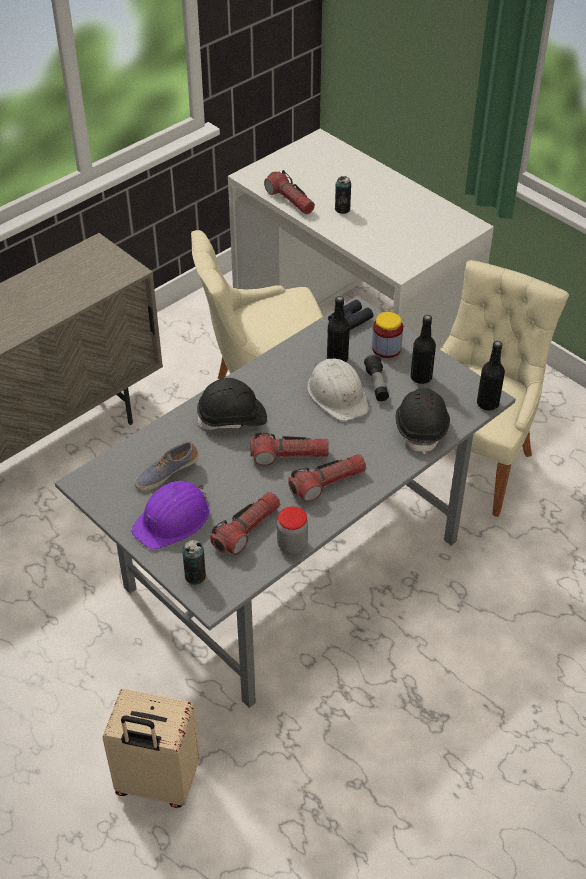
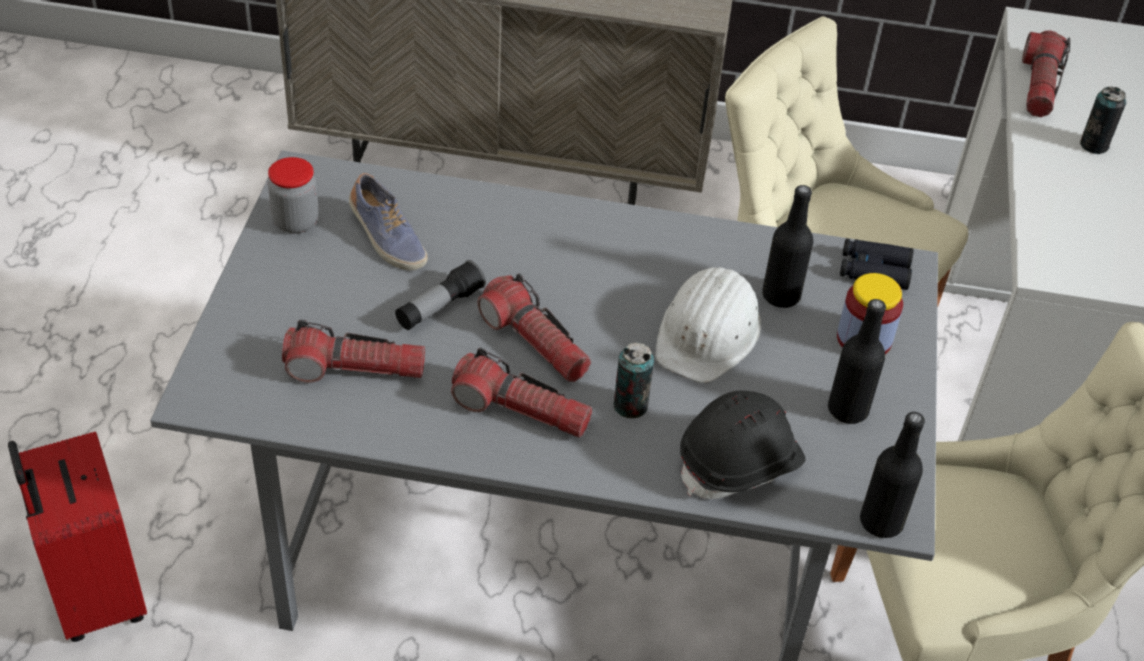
camera: 50 degrees right, 0 degrees up
beige suitcase [102,689,200,808] -> red suitcase [8,431,147,642]
purple hard hat [131,481,209,550] -> none
shoe [134,442,199,491] -> shoe turned 150 degrees counterclockwise [349,173,428,271]
can [182,540,206,585] -> can moved to [614,342,654,418]
black hard hat [197,378,267,430] -> none
jar [277,506,308,554] -> jar moved to [268,157,319,233]
flashlight [364,354,389,401] -> flashlight moved to [395,260,486,330]

